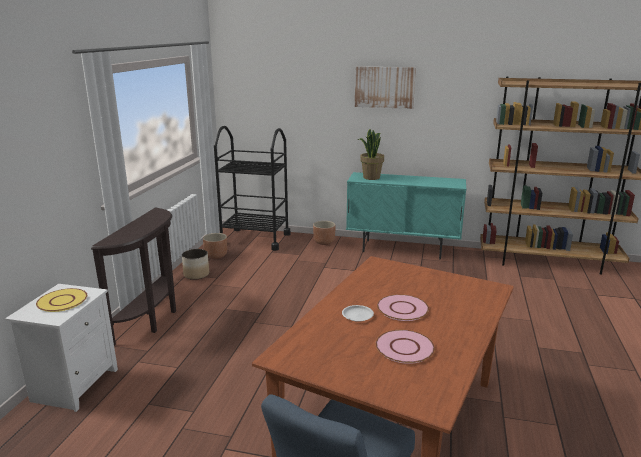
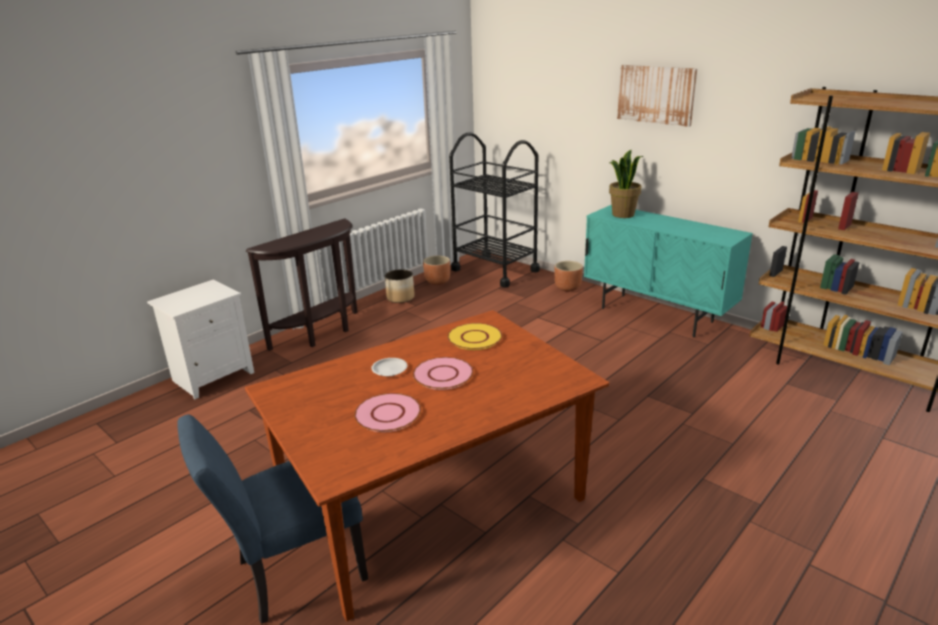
camera: 30 degrees right, 5 degrees up
yellow plate [36,288,87,312] -> yellow plate moved to [447,323,503,350]

